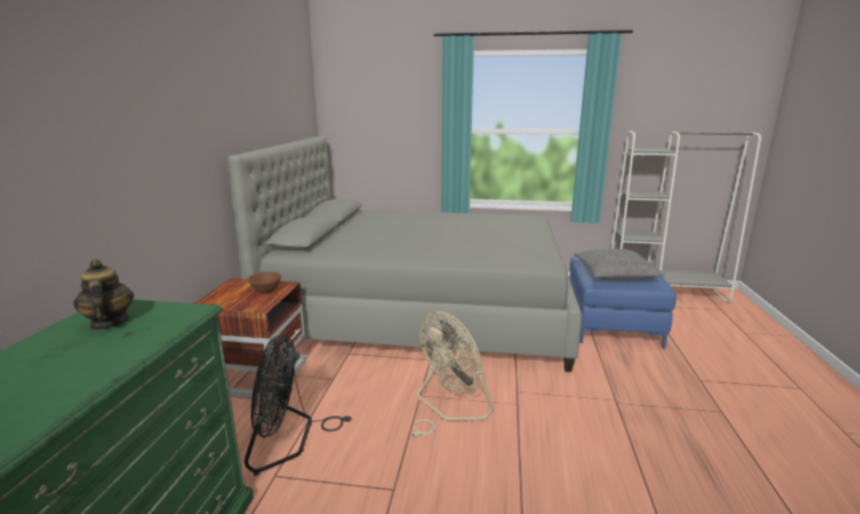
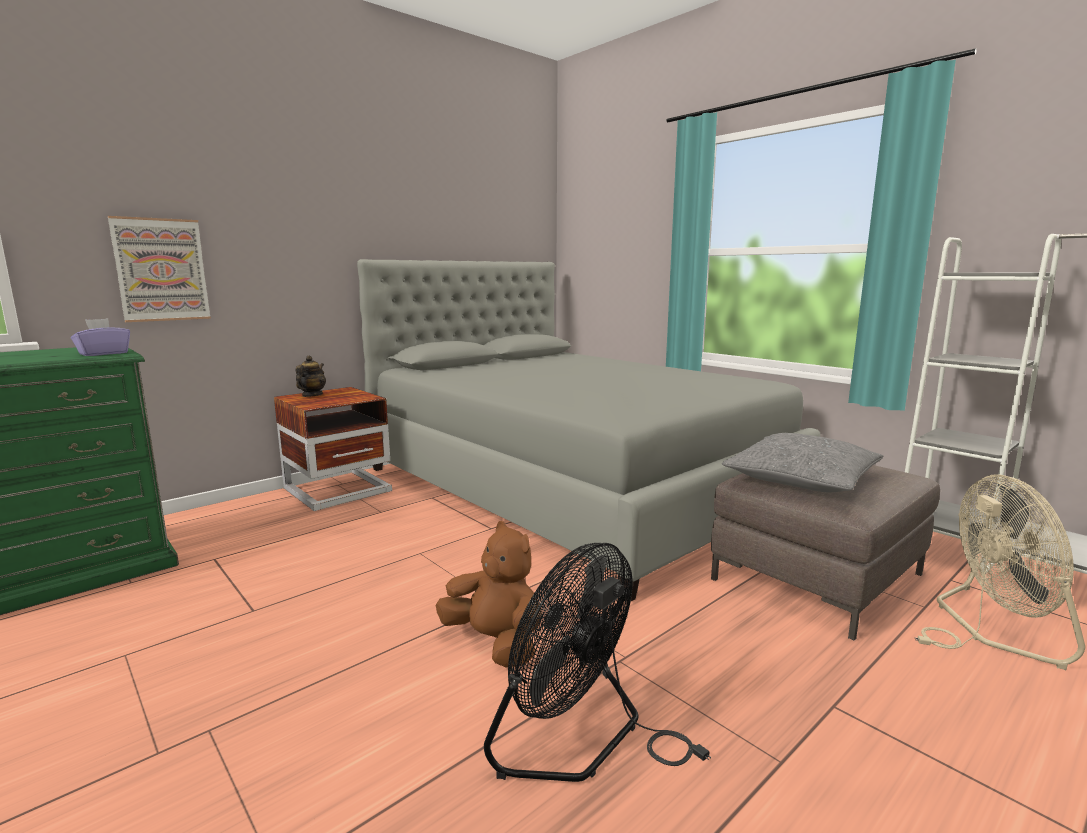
camera: 40 degrees right, 5 degrees down
teapot [73,259,134,330] -> teapot moved to [296,356,326,397]
black fan [244,335,352,476] -> black fan moved to [484,543,711,782]
brown bowl [248,272,282,294] -> none
beige fan [412,311,493,438] -> beige fan moved to [915,474,1085,670]
blue ottoman [569,256,677,349] -> brown ottoman [711,465,940,640]
none -> purple tissue box [71,318,130,356]
none -> picture [108,216,211,322]
none -> brown plush toy [436,521,542,667]

